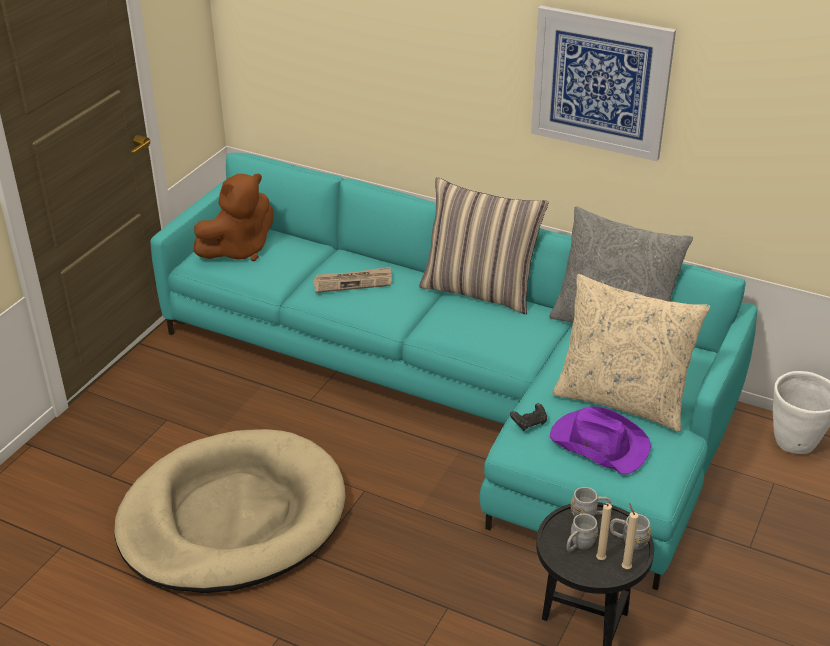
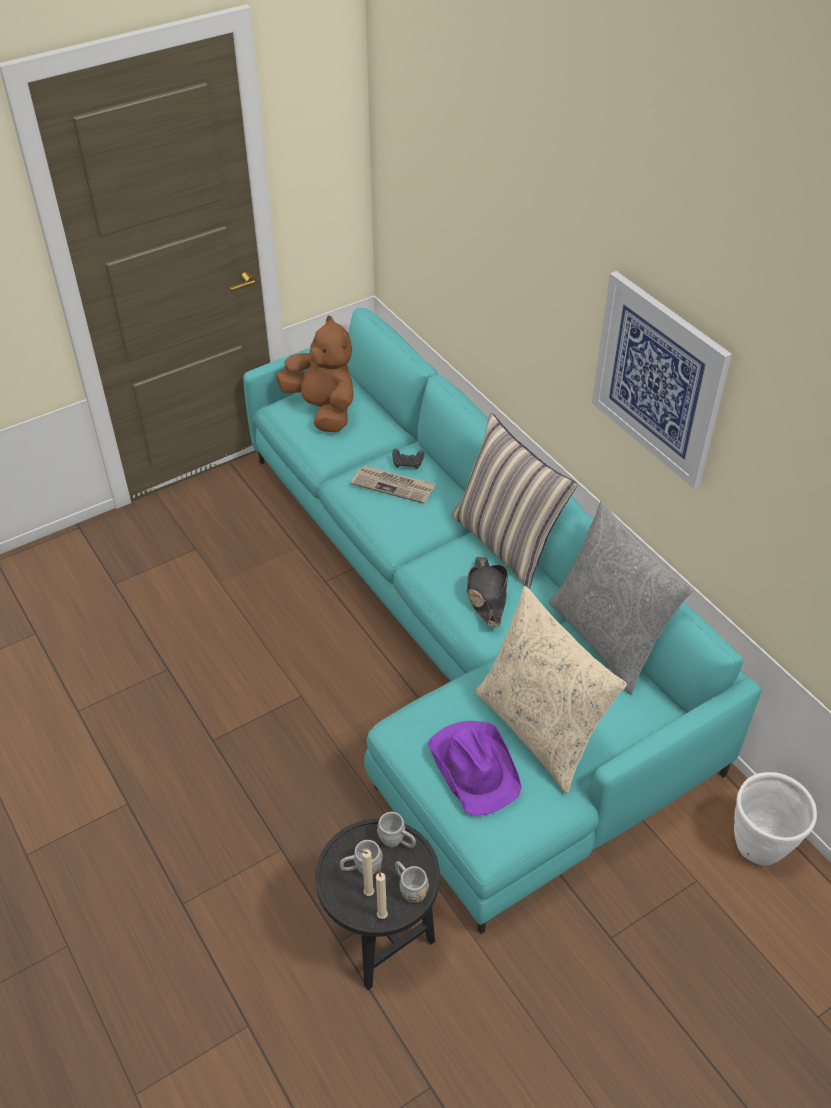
camera: 30 degrees right, 10 degrees up
beige dog bed [115,429,346,593] -> none
brown plush toy [193,174,274,261] -> brown plush toy turned 120 degrees counterclockwise [276,316,353,432]
black game controller [510,403,547,431] -> black game controller moved to [392,449,424,469]
none -> black hat [466,556,508,627]

